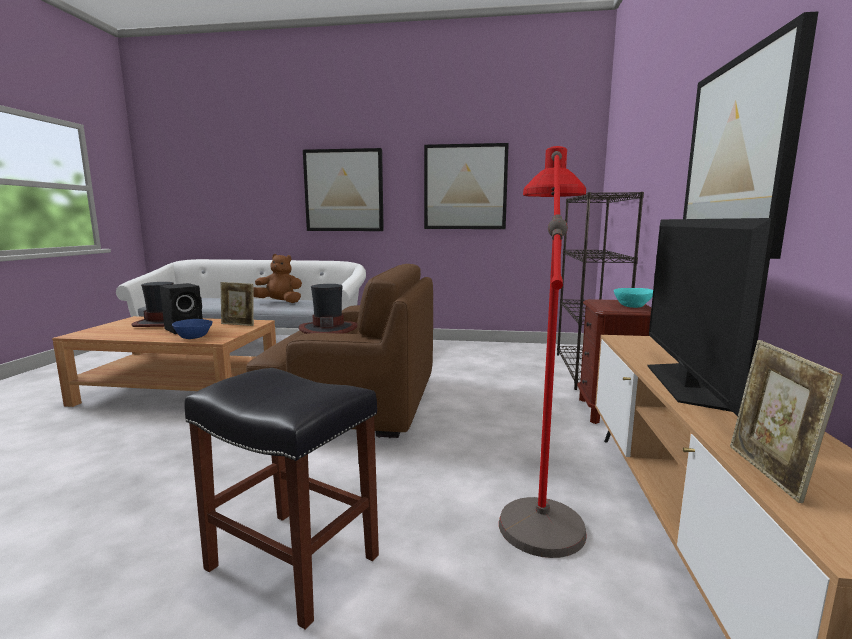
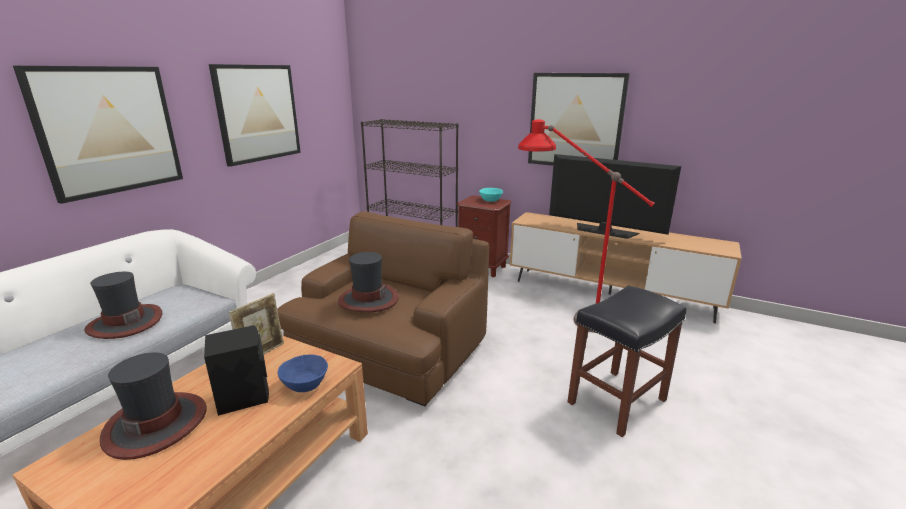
camera: 70 degrees left, 10 degrees up
brown plush toy [253,254,302,303] -> hat [84,272,163,339]
picture frame [730,340,842,503] -> none

